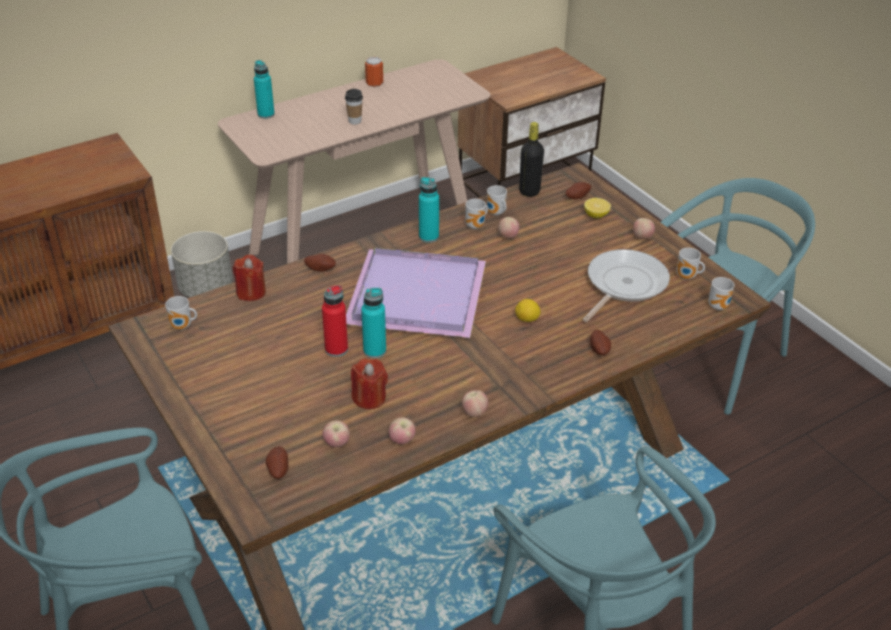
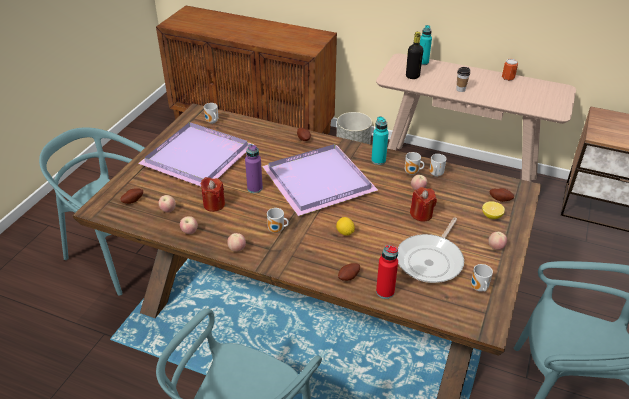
camera: 55 degrees right, 0 degrees up
red candle [233,254,266,301] -> red candle moved to [410,187,437,221]
red bottle [322,285,348,357] -> red bottle moved to [376,245,398,299]
turquoise bottle [361,288,386,358] -> purple bottle [245,144,263,193]
black bottle [519,122,544,197] -> black bottle moved to [406,32,423,79]
frying pan [583,249,670,322] -> frying pan turned 120 degrees clockwise [397,217,464,283]
mug [708,277,734,310] -> mug moved to [267,208,289,233]
none -> purple tray [138,122,255,186]

